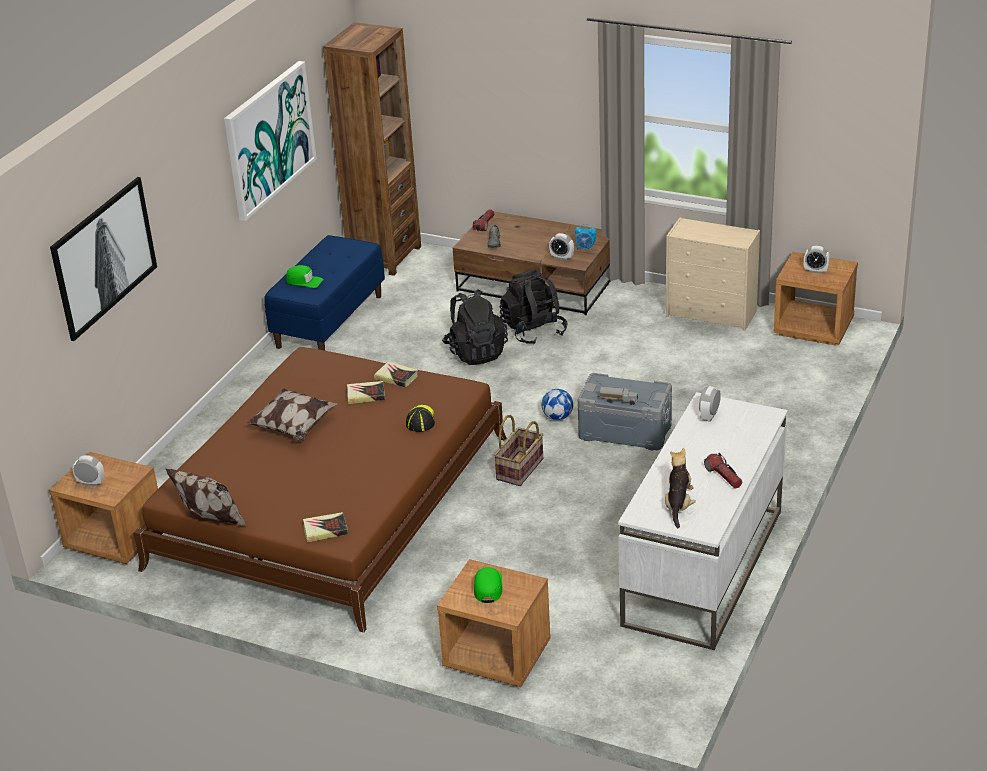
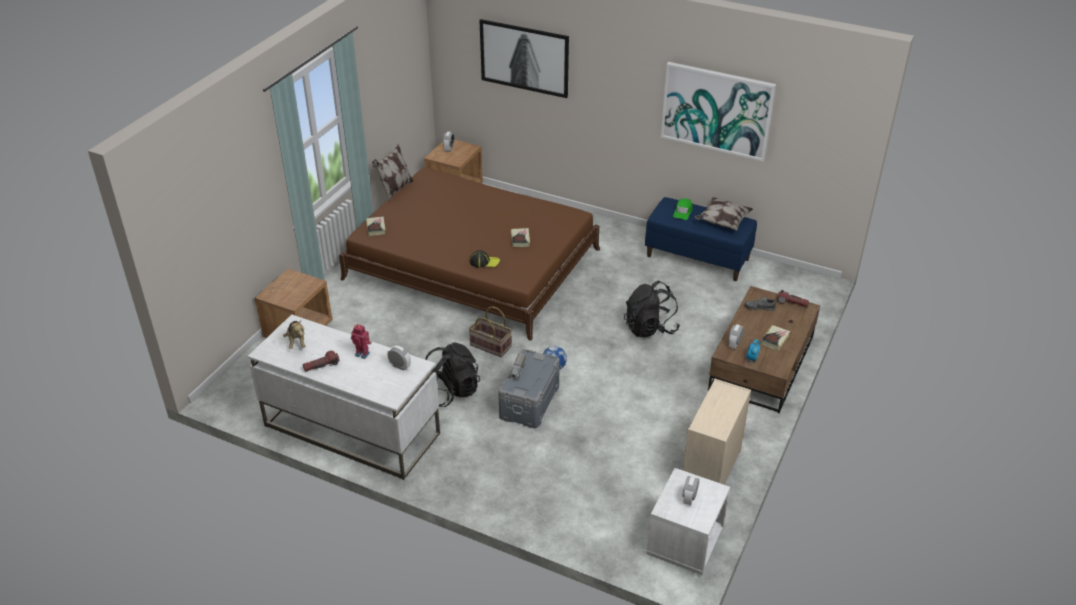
camera: 90 degrees right, 5 degrees up
pillow [247,388,338,440] -> pillow moved to [694,197,753,231]
brown bookcase [323,22,421,276] -> none
book [374,361,418,388] -> book moved to [761,325,790,350]
green cap [474,567,502,603] -> none
black backpack [499,269,568,344] -> black backpack moved to [425,342,480,407]
plush toy [665,448,696,528] -> plush toy turned 60 degrees clockwise [283,321,305,349]
brown nightstand [773,252,858,345] -> white nightstand [646,468,730,575]
none -> toy robot [351,324,372,359]

